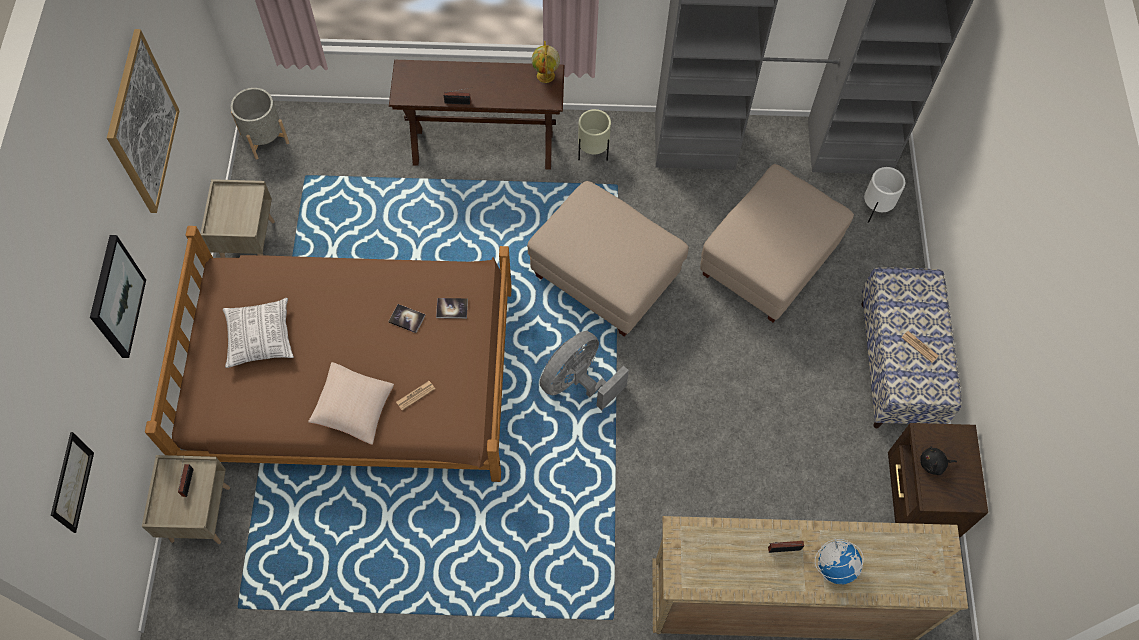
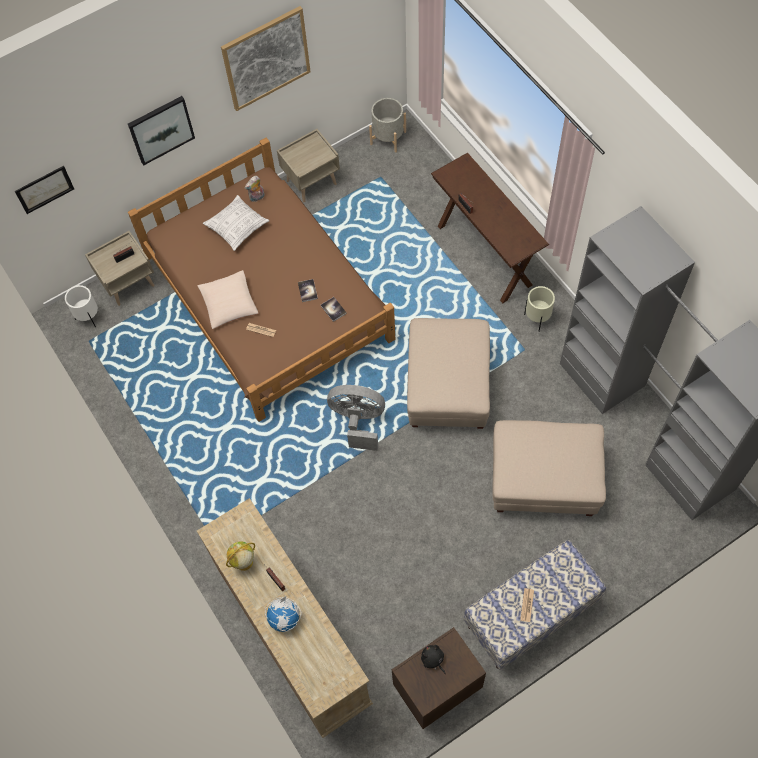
camera: 60 degrees right, 0 degrees up
globe [531,41,560,83] -> globe moved to [226,541,255,571]
white planter [864,167,905,223] -> white planter moved to [65,285,98,327]
none -> plush toy [245,176,265,202]

